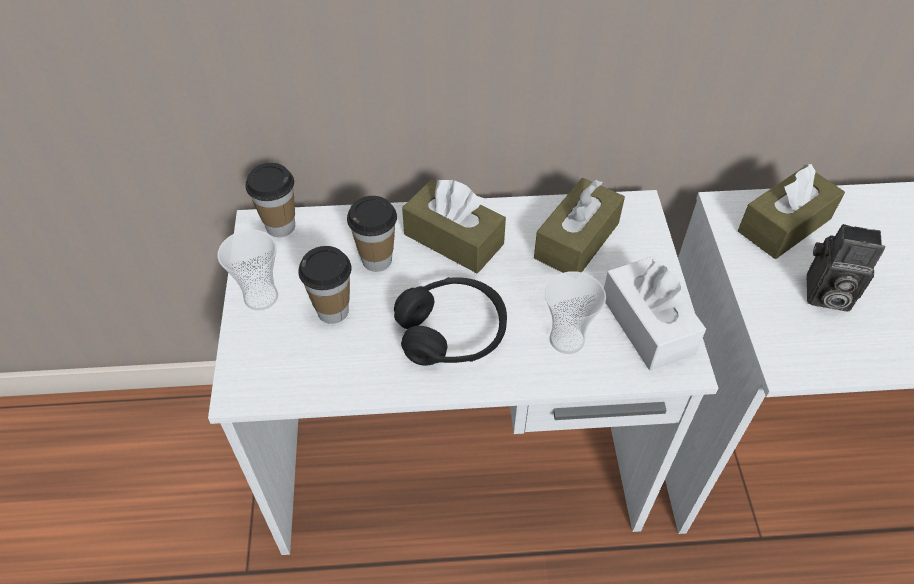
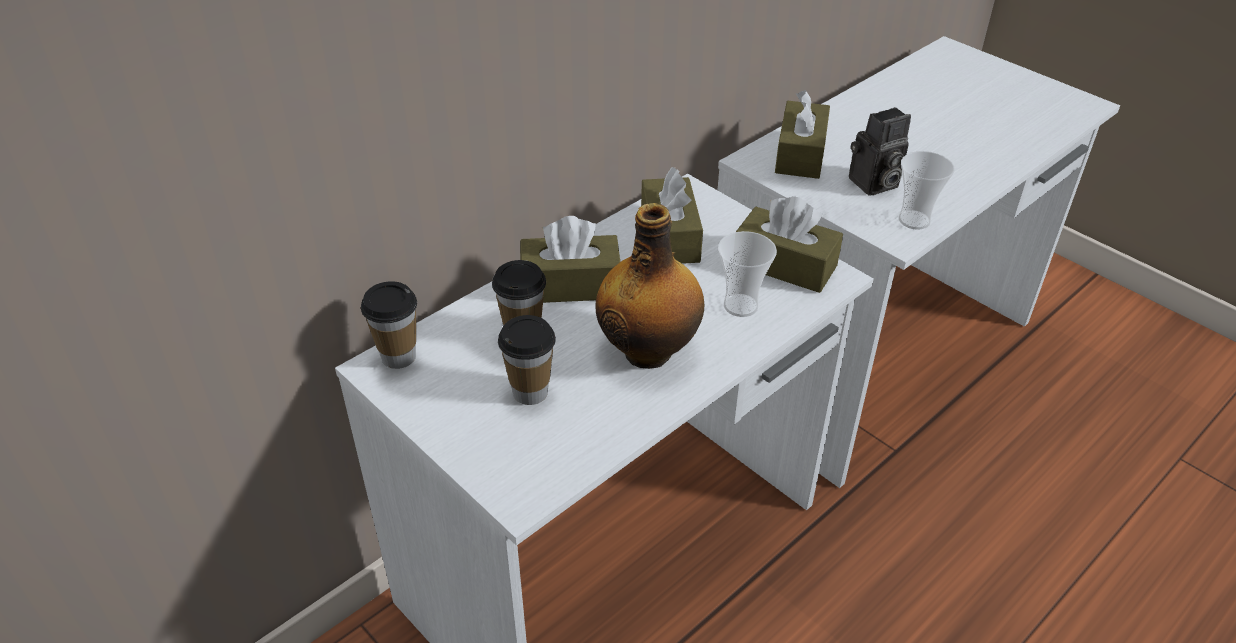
camera: 40 degrees left, 10 degrees down
cup [217,230,278,310] -> cup moved to [899,151,955,230]
black headphones [394,277,507,366] -> bottle [596,203,704,369]
white tissue box [604,256,706,371] -> brown tissue box [736,196,843,293]

